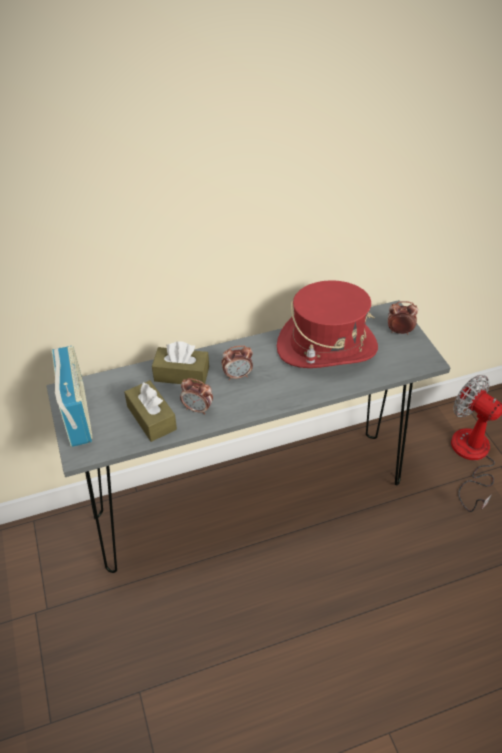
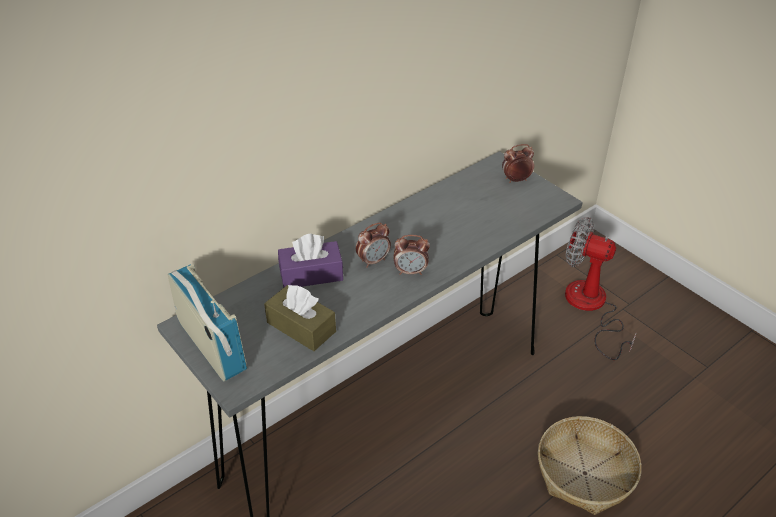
camera: 20 degrees left, 5 degrees down
brown tissue box [152,341,209,385] -> purple tissue box [278,233,343,288]
alarm clock [180,378,213,415] -> alarm clock moved to [394,235,430,275]
red hat [277,280,378,368] -> none
none -> basket [538,416,642,515]

